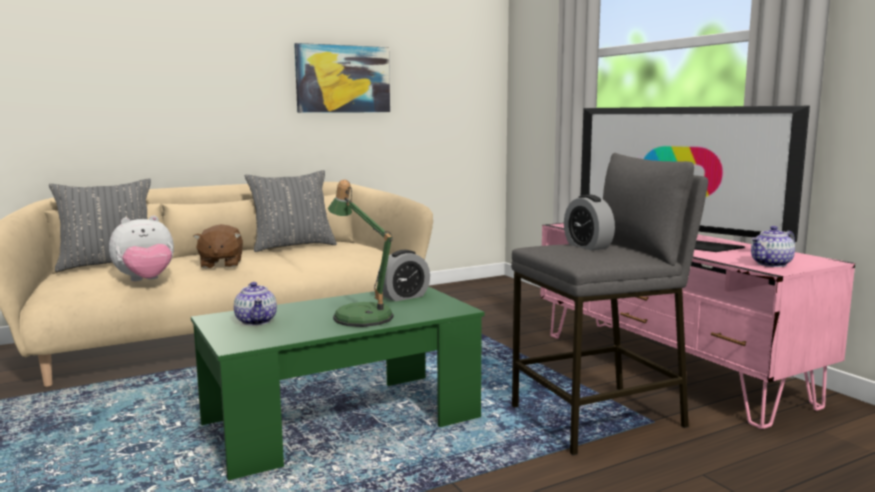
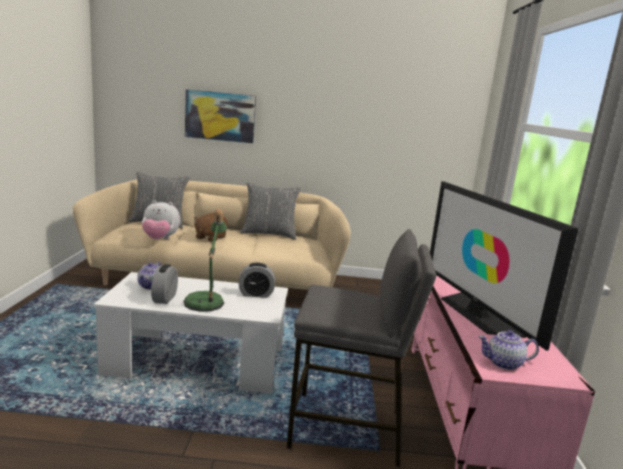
camera: 30 degrees right, 5 degrees up
green coffee table [191,286,485,480] -> white coffee table [94,272,288,393]
picture [294,43,390,113] -> picture moved to [185,89,256,143]
alarm clock [564,195,615,250] -> alarm clock moved to [151,264,178,304]

